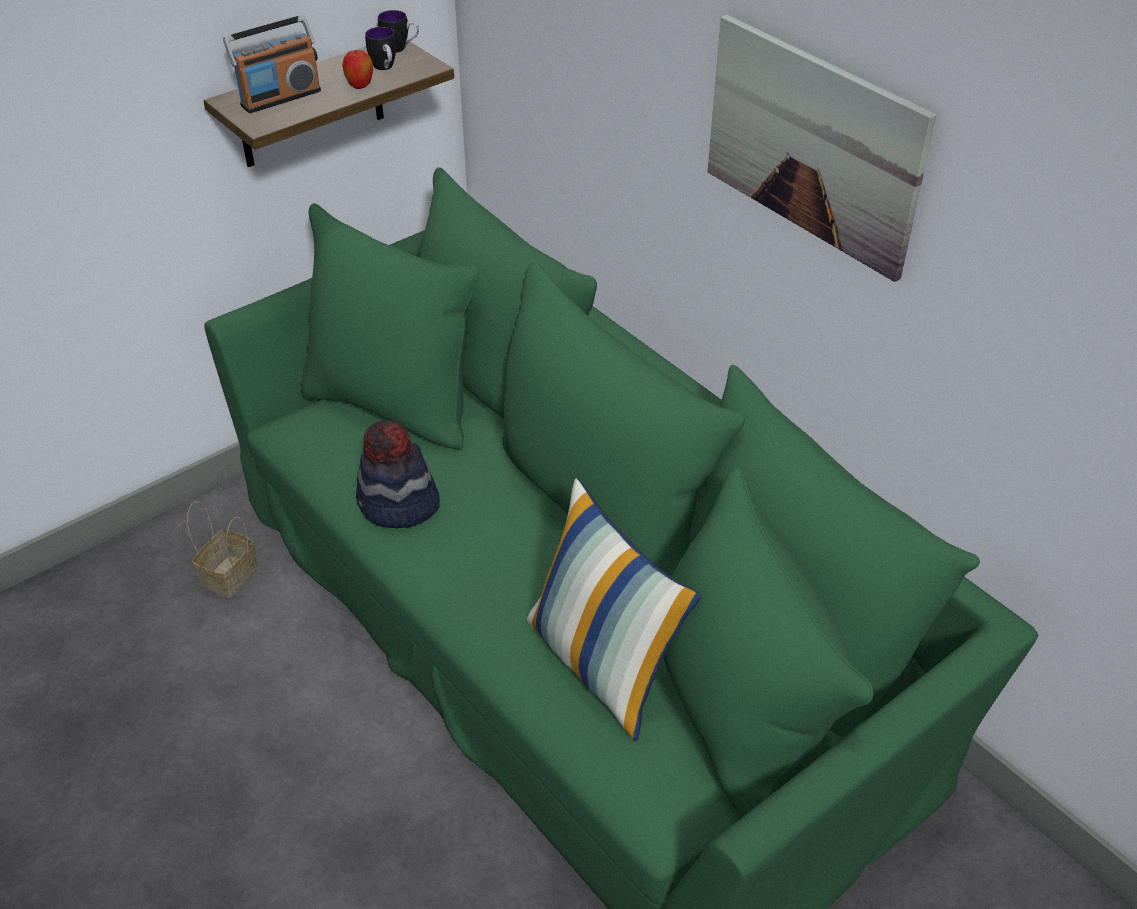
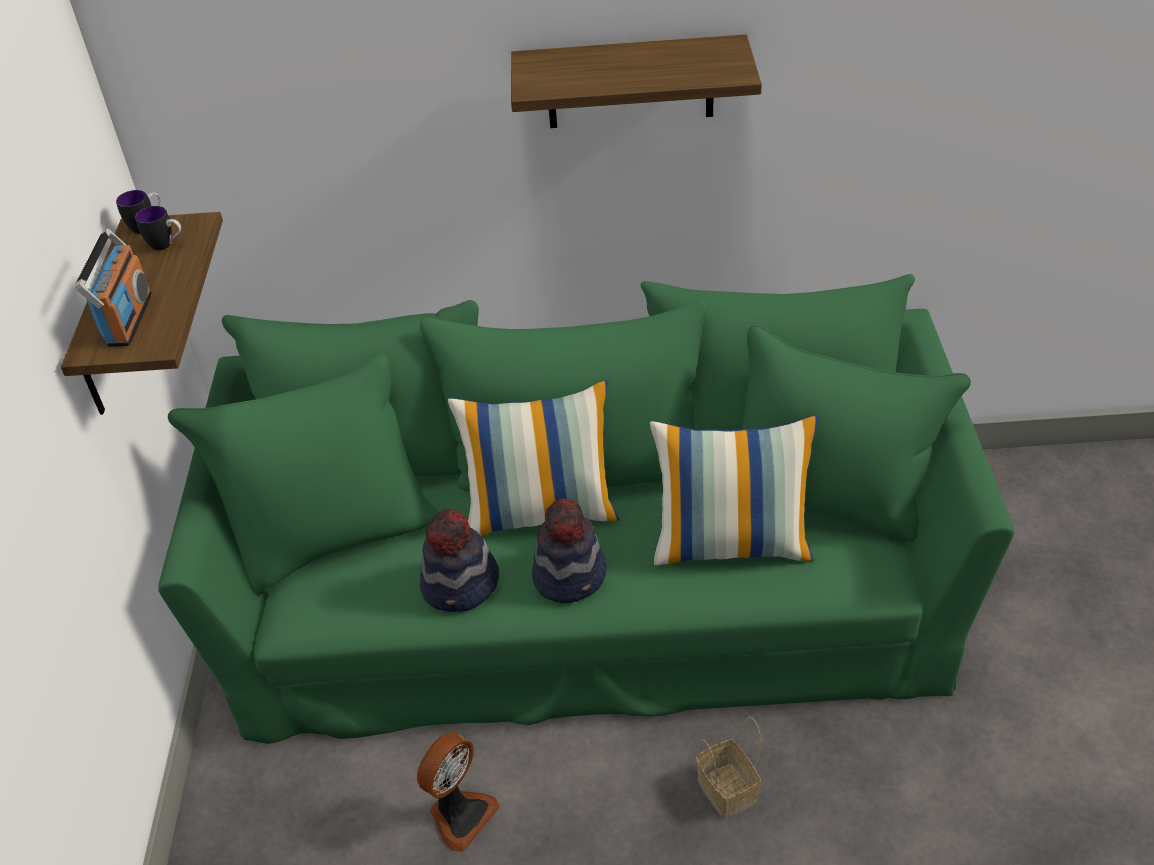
camera: 50 degrees left, 0 degrees up
basket [187,501,258,598] -> basket moved to [696,716,762,819]
apple [342,50,373,89] -> none
picture [708,15,937,282] -> shelf [511,34,762,128]
none -> fan [417,732,500,851]
none -> pillow [448,380,619,536]
none -> hat [532,498,607,603]

